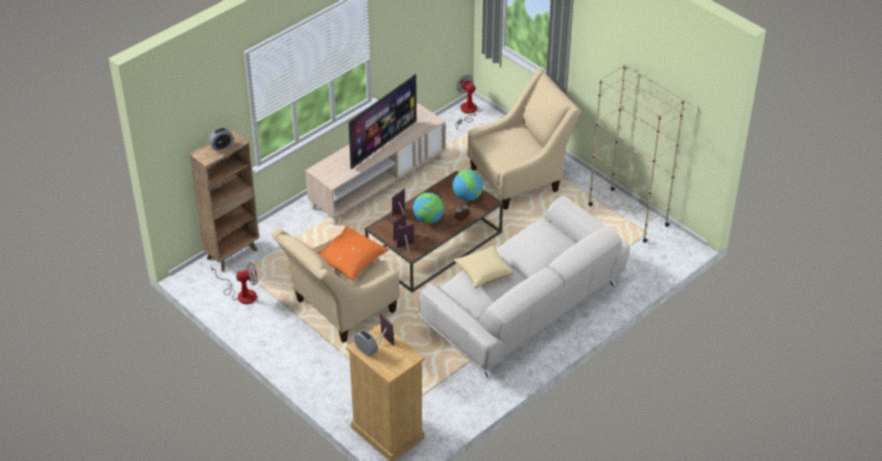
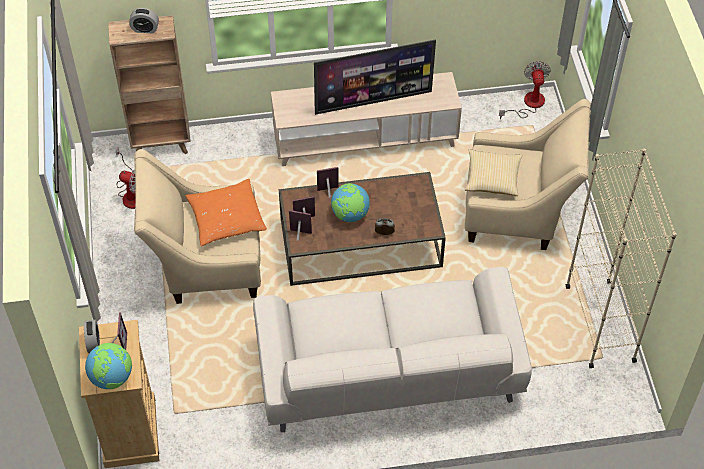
camera: 35 degrees right, 10 degrees up
globe [453,170,483,201] -> globe moved to [85,343,132,389]
pillow [454,245,515,289] -> pillow moved to [465,150,522,196]

